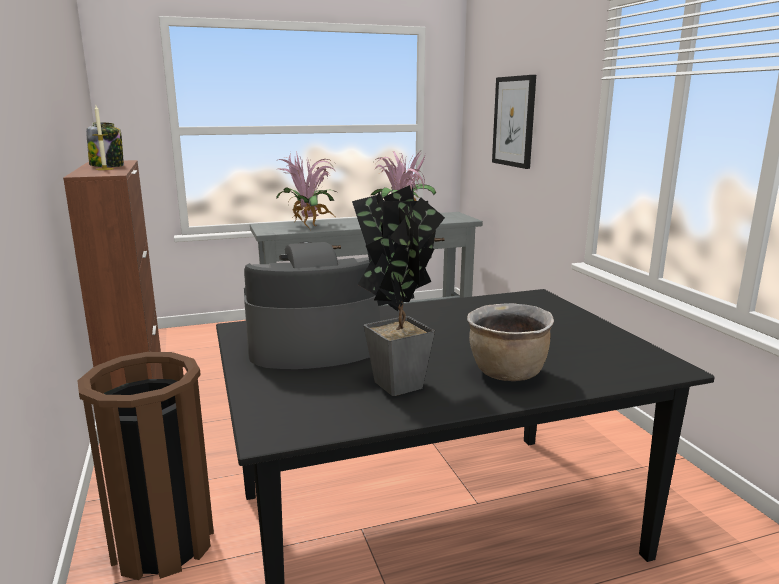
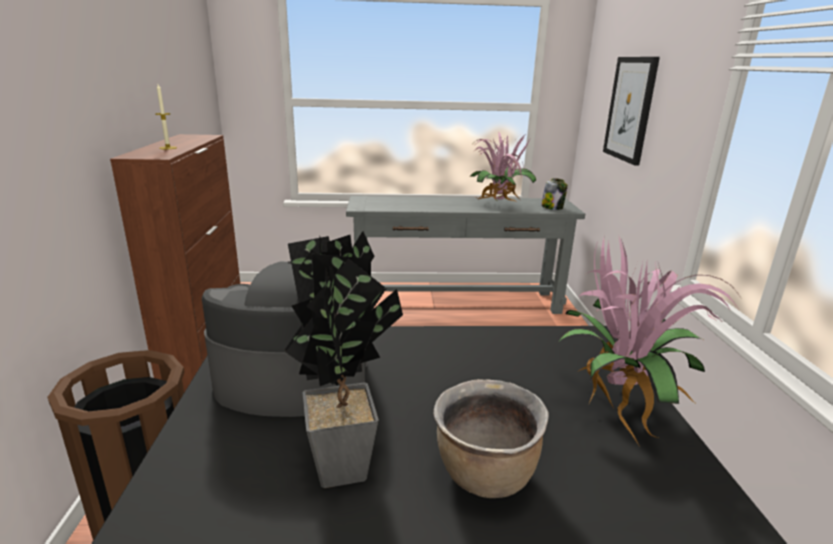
camera: 15 degrees right, 5 degrees up
jar [86,122,124,167] -> jar moved to [541,178,568,210]
potted plant [276,151,336,229] -> potted plant moved to [559,234,741,447]

